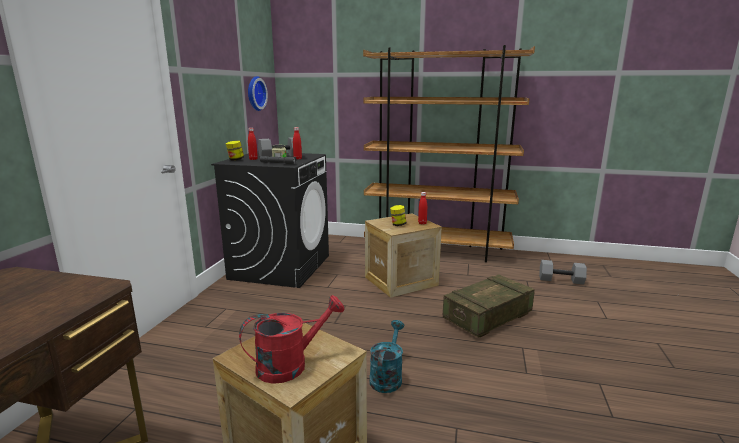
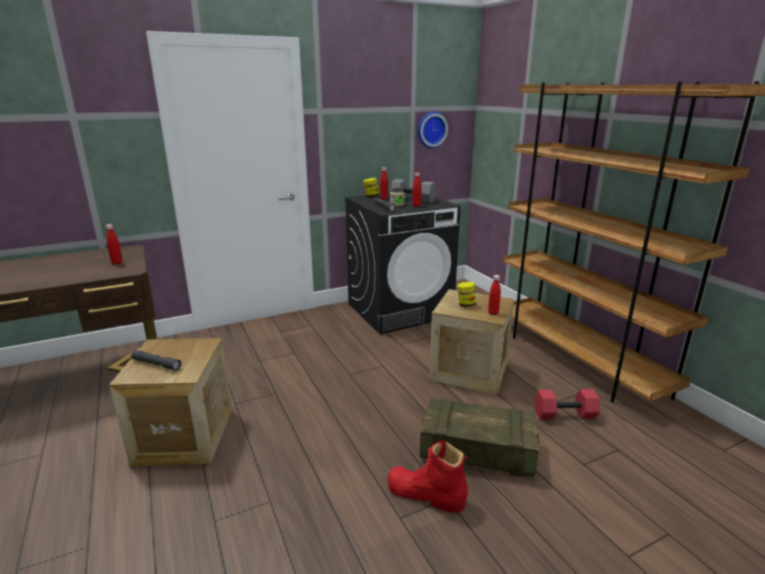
camera: 50 degrees right, 5 degrees up
red watering can [239,295,345,384] -> grey flashlight [131,350,181,371]
turquoise watering can [369,320,404,393] -> none
grey dumbbell [539,260,587,285] -> none
none -> red bottle [106,224,123,264]
none -> red boot [387,441,468,513]
none -> red dumbbell [535,389,600,419]

